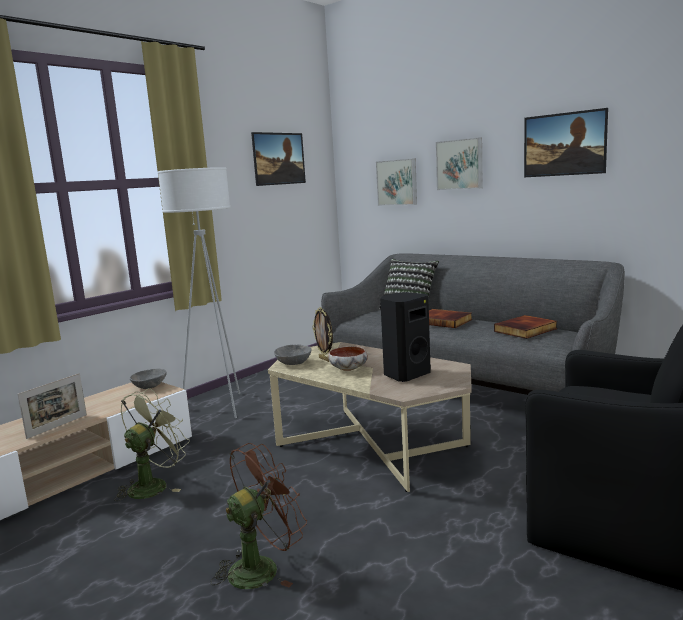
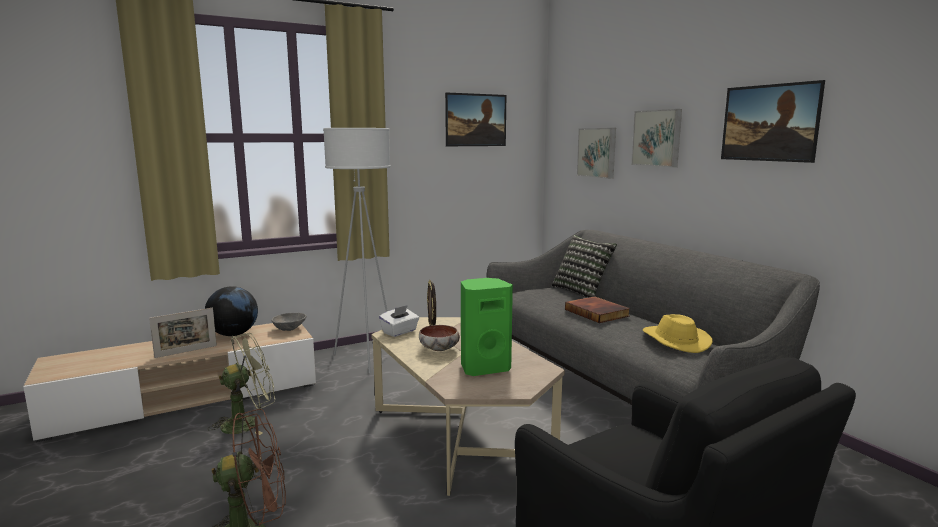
camera: 20 degrees right, 0 degrees up
grey bowl [274,344,311,365] -> white tissue box [379,305,419,337]
black speaker [380,292,431,382] -> green speaker [461,278,513,376]
book [494,315,557,339] -> yellow hat [643,314,713,353]
none -> globe [205,286,258,336]

